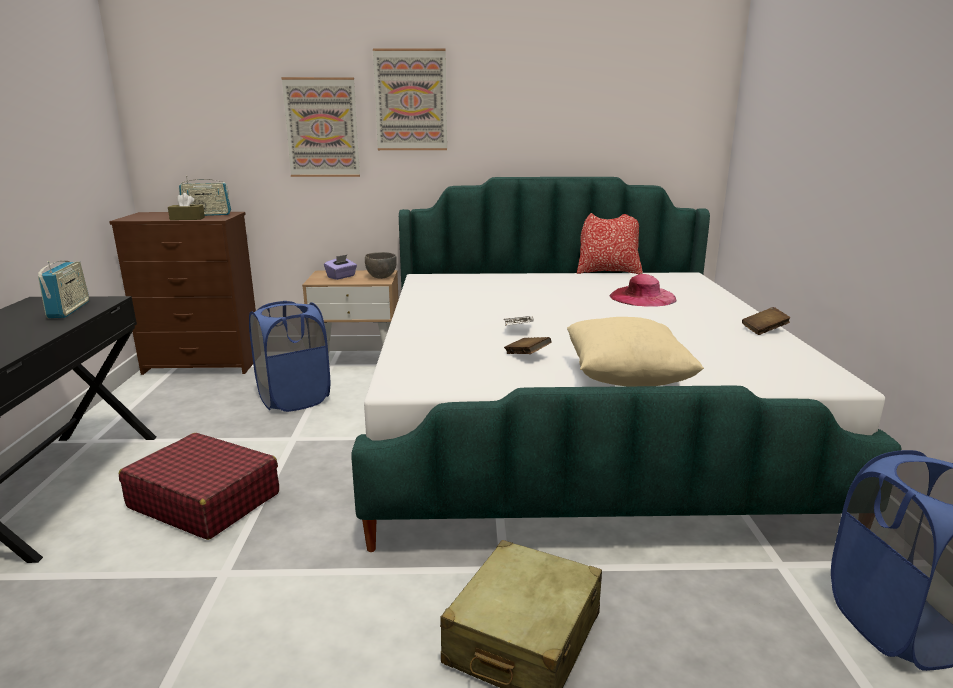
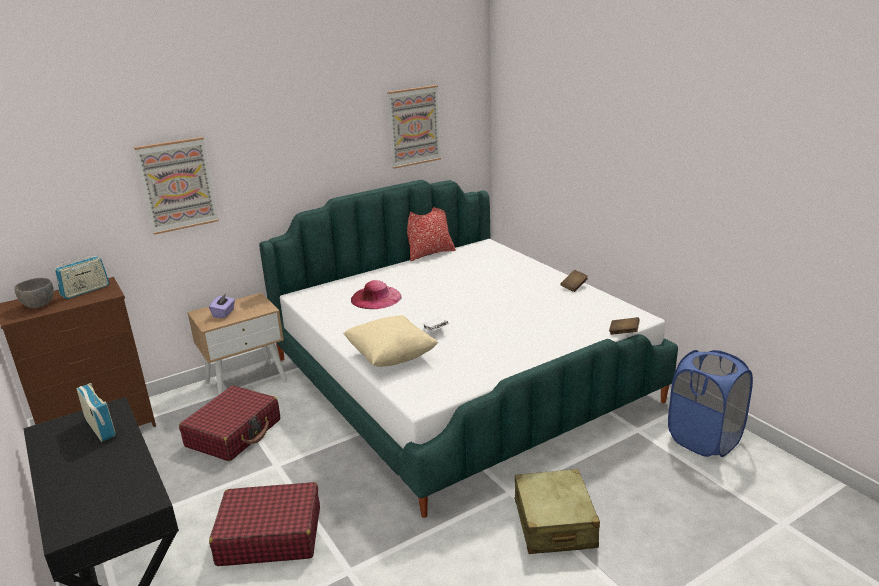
camera: 30 degrees left, 5 degrees up
brown tissue box [168,193,205,220] -> none
blue laundry basket [249,301,330,412] -> red suitcase [179,386,280,461]
grey bowl [365,252,397,279] -> grey bowl moved to [14,278,54,308]
picture [373,48,447,150] -> picture moved to [387,85,441,169]
brown book [504,337,552,354] -> brown book moved to [609,317,640,335]
beige pillow [567,317,704,386] -> beige pillow moved to [343,315,439,367]
pink hat [609,274,676,307] -> pink hat moved to [351,280,402,309]

